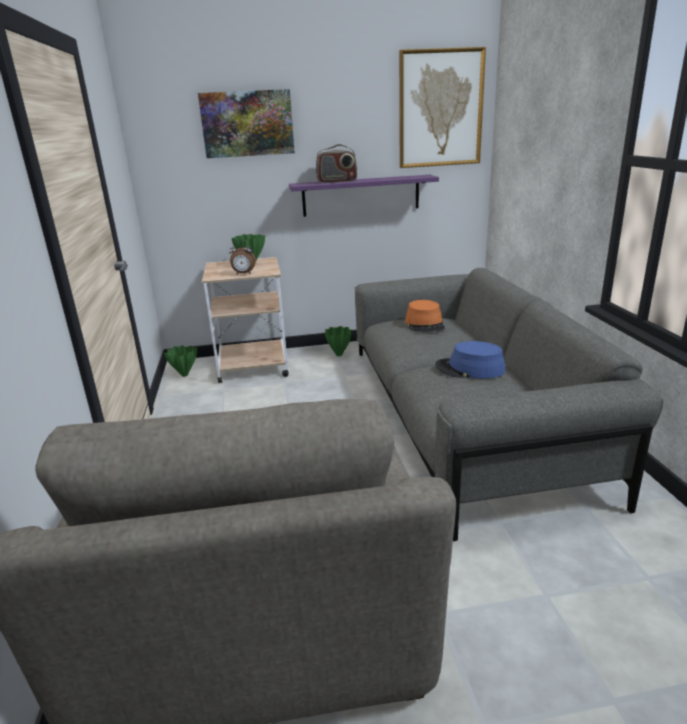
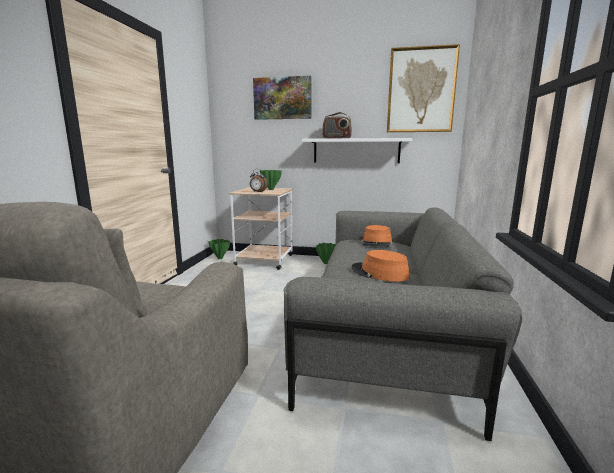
camera: 20 degrees right, 10 degrees down
purple shelf [289,175,439,217] -> white shelf [302,138,412,163]
blue hat [435,341,505,379] -> orange hat [352,250,410,282]

